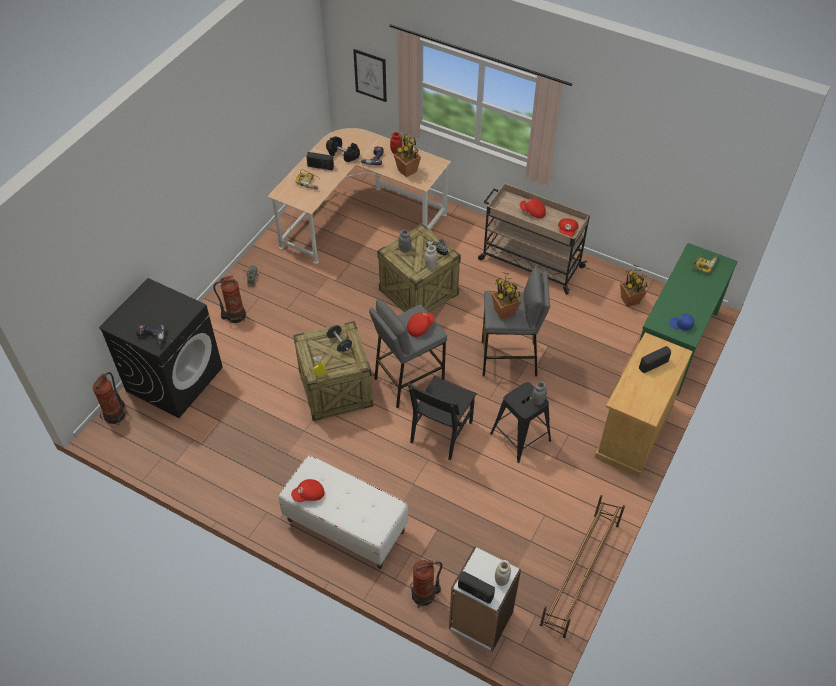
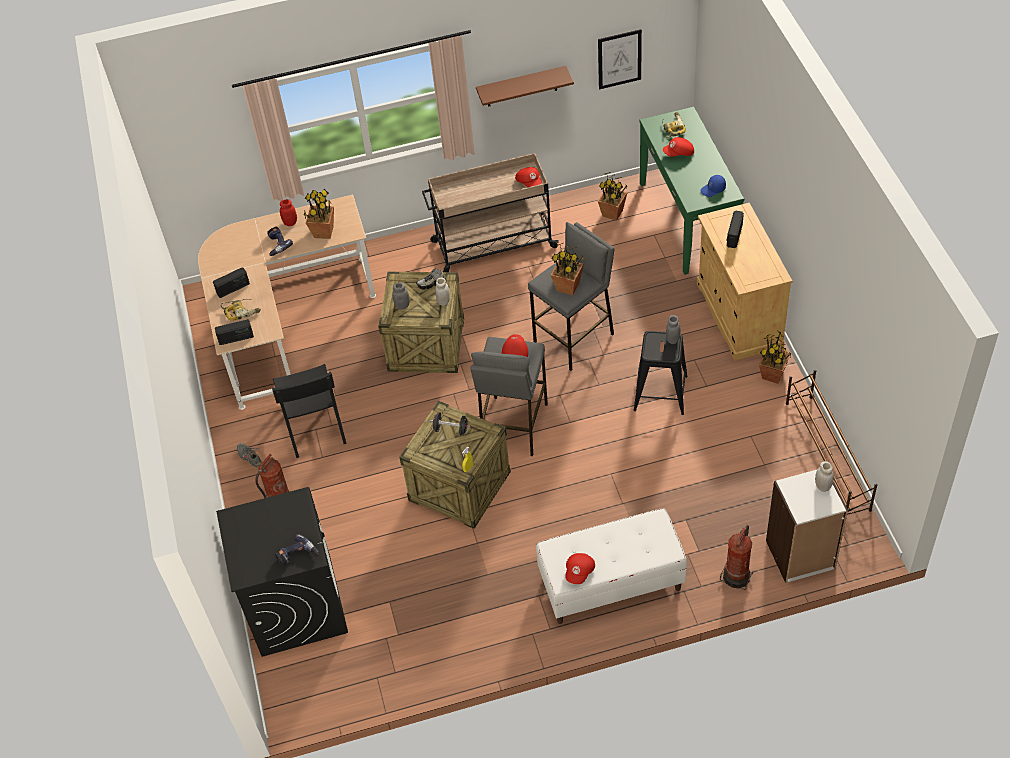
camera: 40 degrees left, 0 degrees up
fire extinguisher [93,372,128,425] -> none
black dumbbell [326,136,360,162] -> none
picture [353,49,387,102] -> picture moved to [598,29,642,89]
black chair [408,375,477,460] -> black chair moved to [272,364,347,458]
radio [458,571,495,604] -> radio moved to [215,319,254,345]
red cap [520,198,546,219] -> red cap moved to [663,137,694,157]
none -> brown shelf [476,66,574,107]
none -> potted plant [759,331,791,384]

